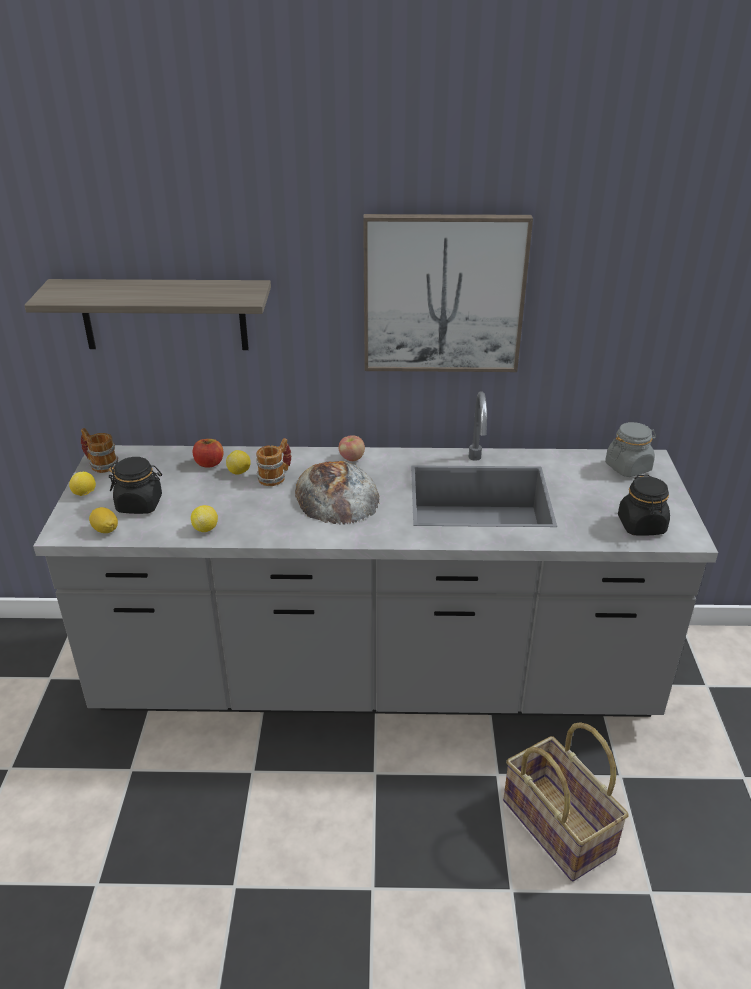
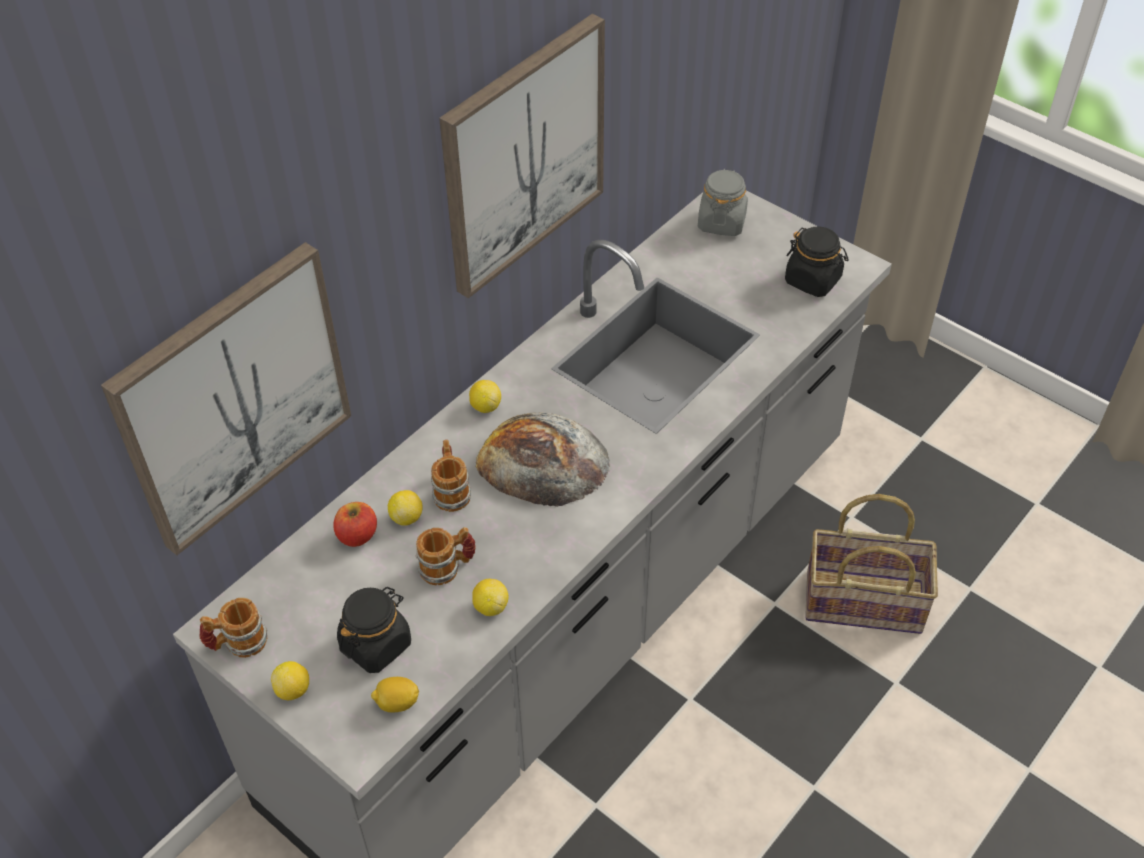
camera: 50 degrees left, 15 degrees up
shelf [24,279,271,350] -> picture [101,242,351,555]
apple [339,435,365,461] -> lemon [469,380,501,413]
none -> mug [416,527,476,585]

